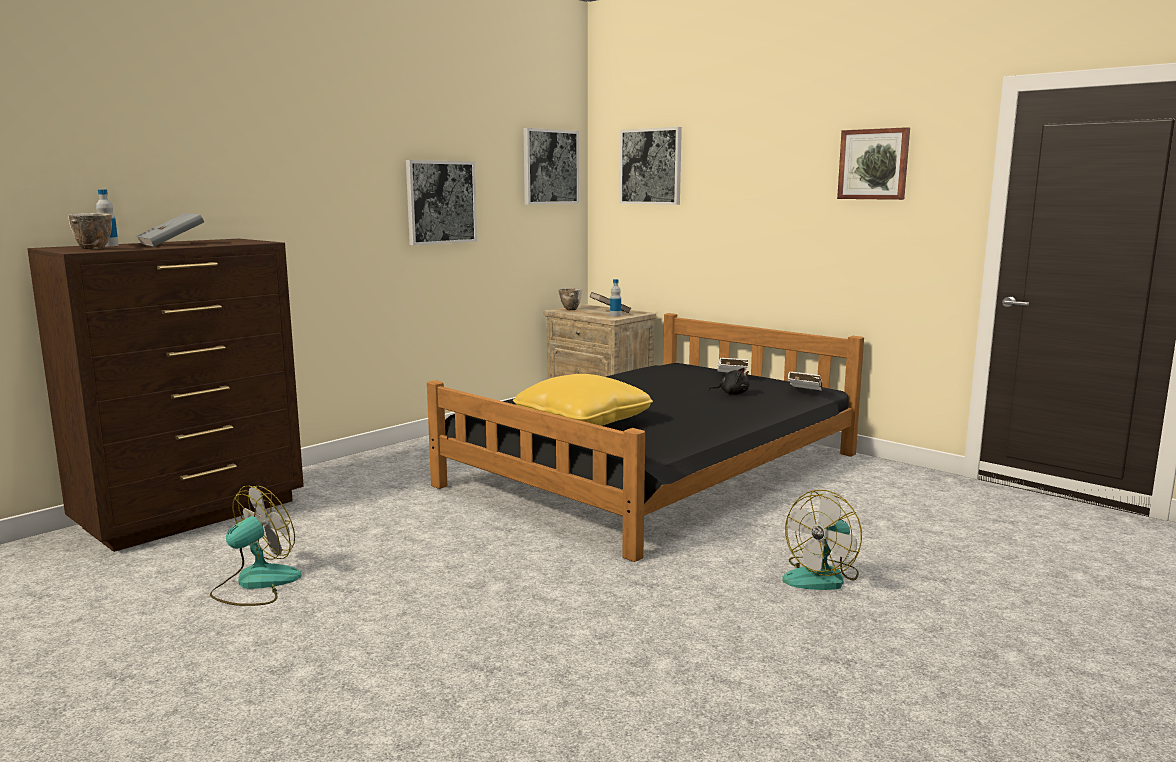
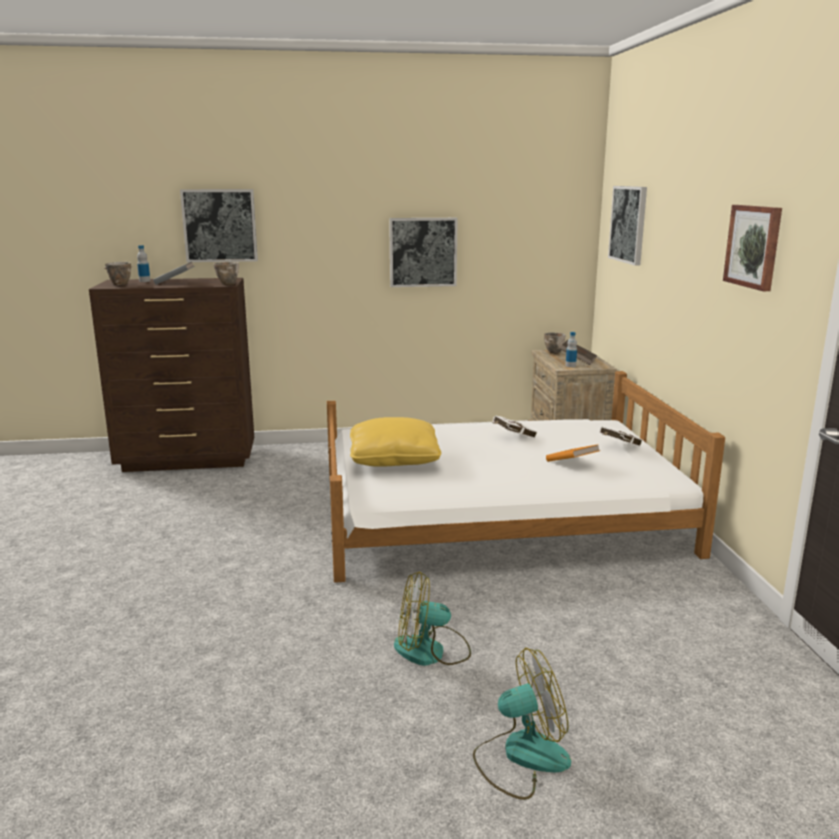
camera: 40 degrees right, 5 degrees up
fan [210,485,302,606] -> fan moved to [473,648,571,800]
black bed [427,313,864,562] -> white bed [327,371,725,583]
picture [524,128,579,204] -> picture moved to [180,189,258,262]
black plush toy [708,368,750,395] -> orange book [546,444,599,462]
white book [788,371,823,390] -> white book moved to [492,415,537,438]
none -> bowl [213,262,239,286]

